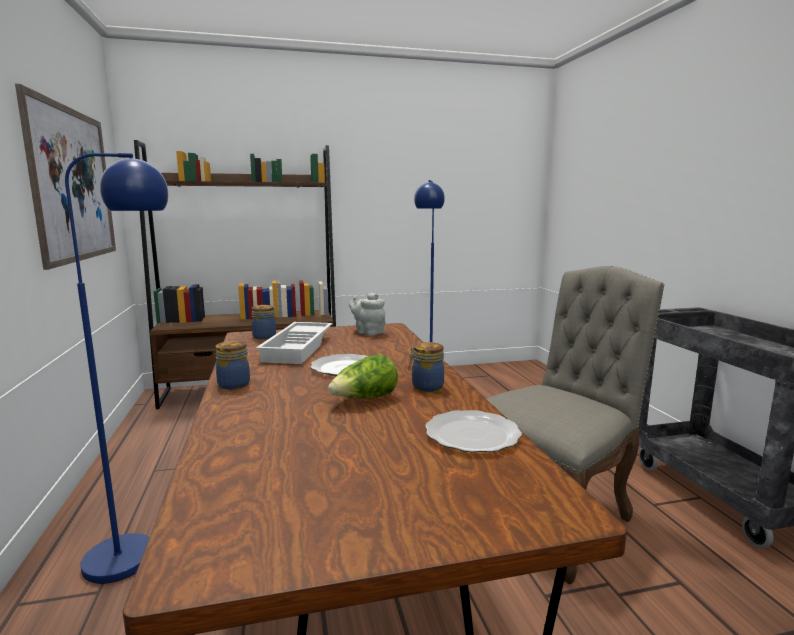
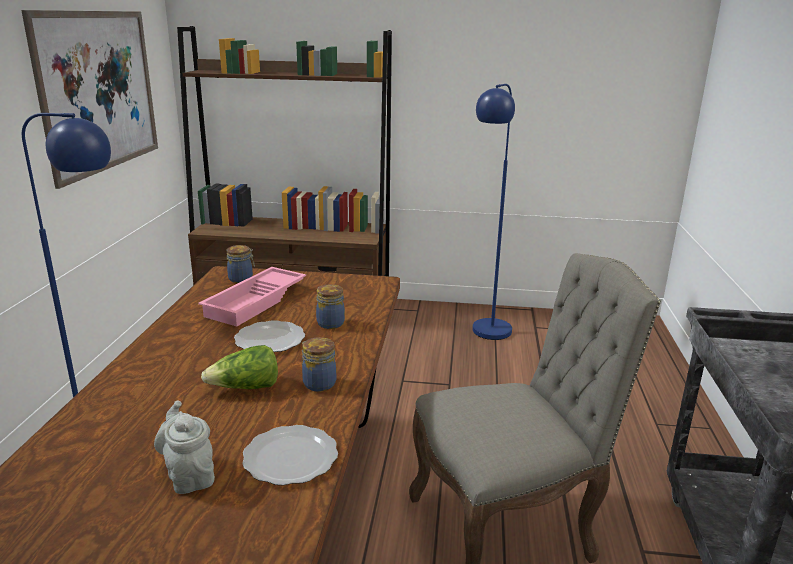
camera: 20 degrees right, 10 degrees up
jar [215,341,250,389] -> jar moved to [316,284,345,329]
white tray [256,322,332,364] -> pink tray [198,267,306,327]
grey teapot [349,293,386,336] -> grey teapot moved to [154,400,215,494]

